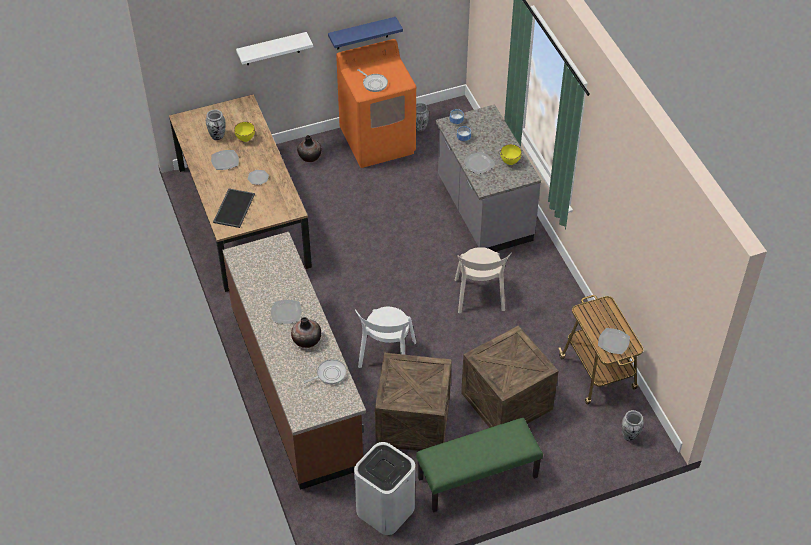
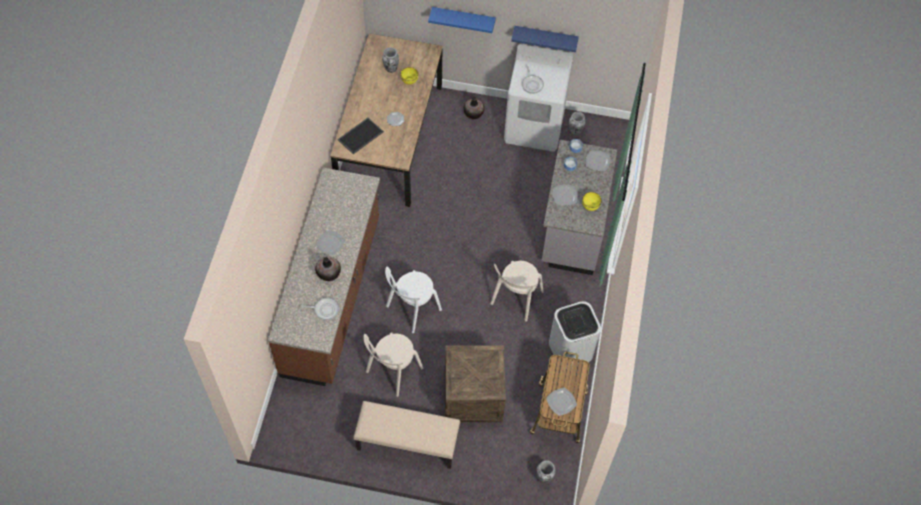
camera: 30 degrees right, 10 degrees up
plate [211,150,239,170] -> plate moved to [586,150,610,171]
white shelf [236,32,313,65] -> blue shelf [428,7,496,33]
orange washing machine [336,39,416,168] -> white washing machine [504,44,574,152]
white trash can [354,442,415,535] -> white trash can moved to [549,301,601,368]
crate [375,353,452,451] -> beige chair [363,332,423,397]
green bench [416,418,543,512] -> beige bench [353,401,460,469]

